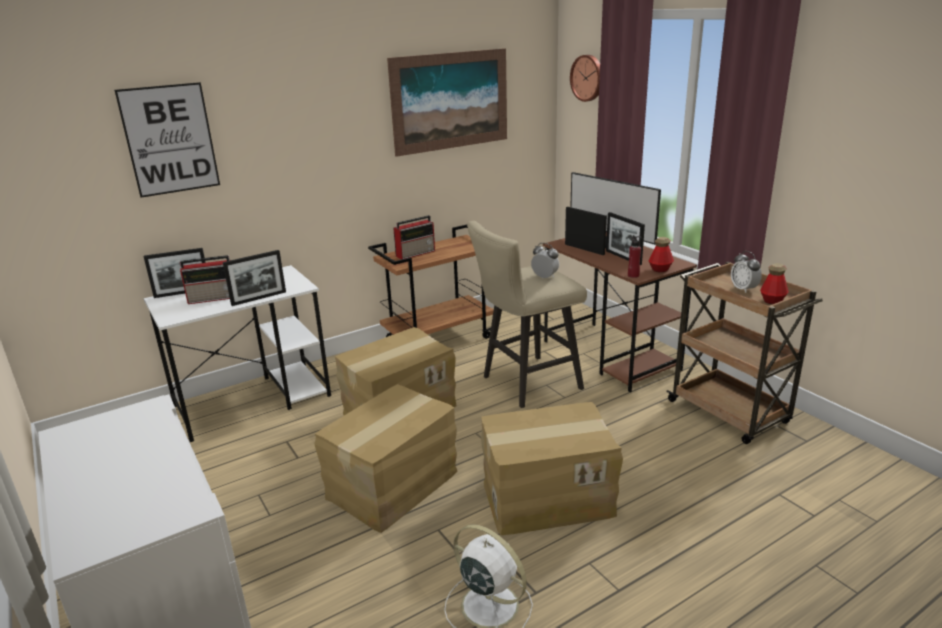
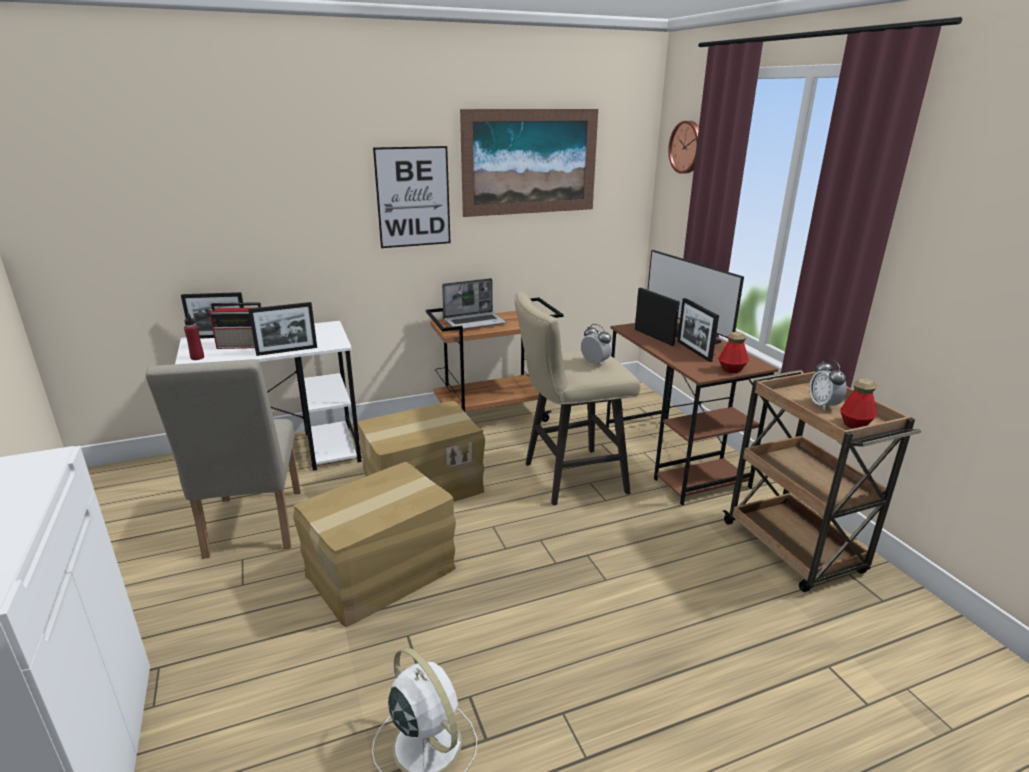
camera: 10 degrees right, 0 degrees up
picture [114,82,220,198] -> picture moved to [373,146,451,248]
radio [393,215,435,260] -> laptop [442,278,506,330]
cardboard box [481,402,623,535] -> none
red bottle [628,235,642,278] -> red bottle moved to [184,313,204,360]
none -> beige chair [146,359,301,559]

